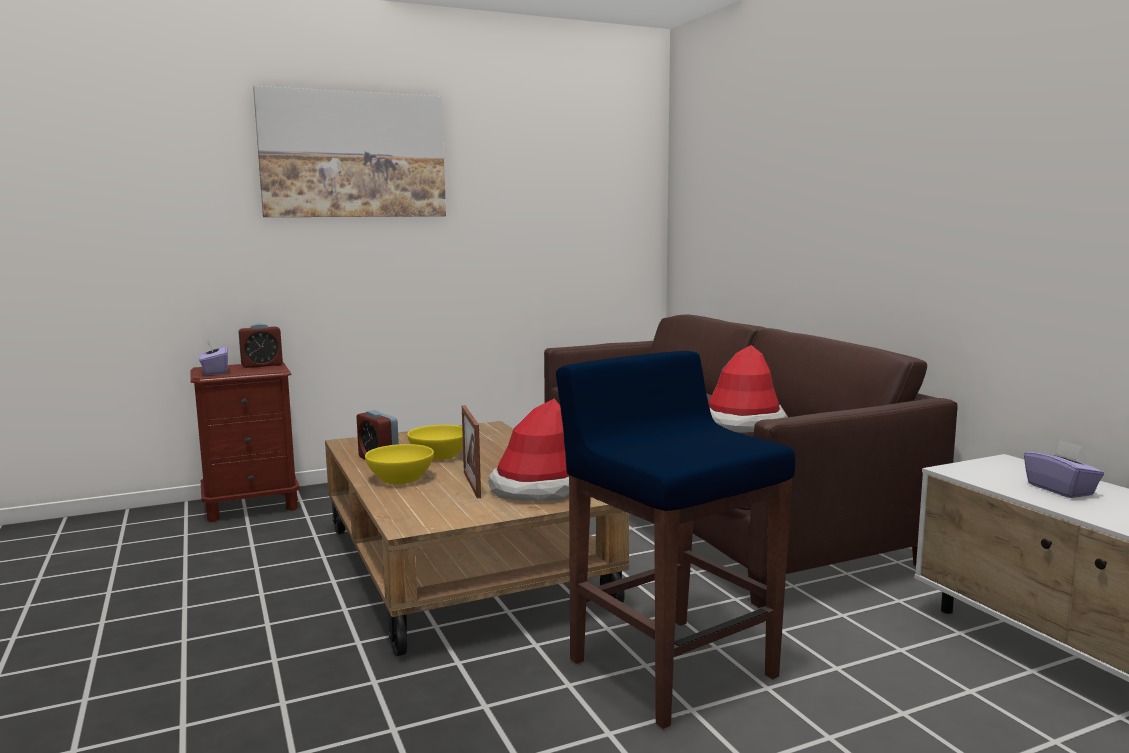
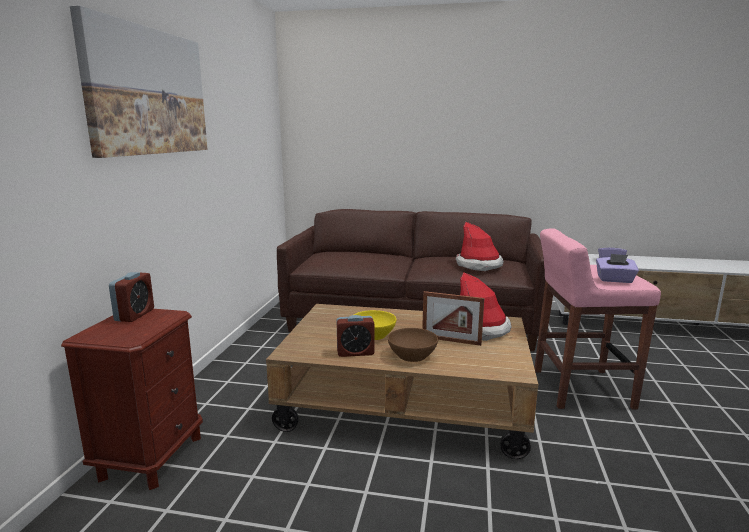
camera: 55 degrees left, 5 degrees up
purple tissue box [199,340,228,375] -> purple tissue box moved to [596,254,639,283]
yellow bowl [365,444,434,484] -> brown bowl [388,328,438,362]
blue stool [556,351,795,729] -> pink stool [534,228,661,410]

